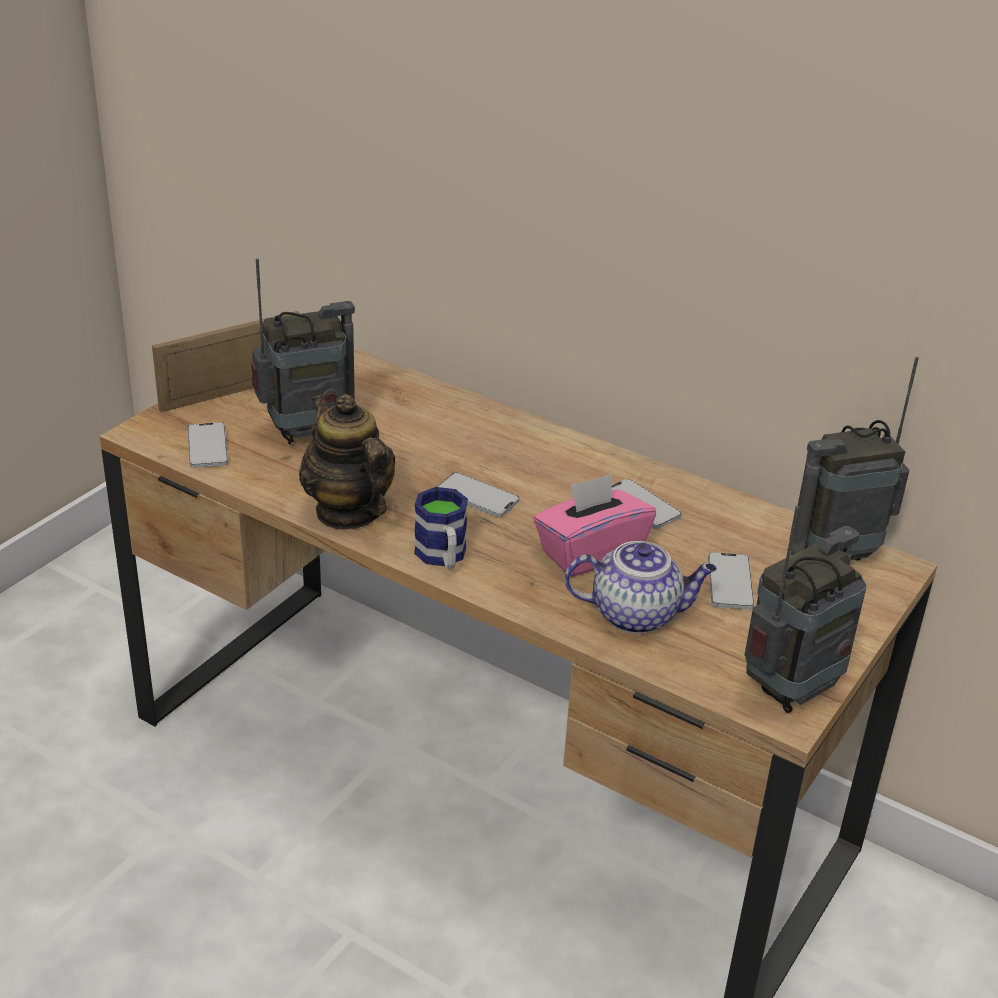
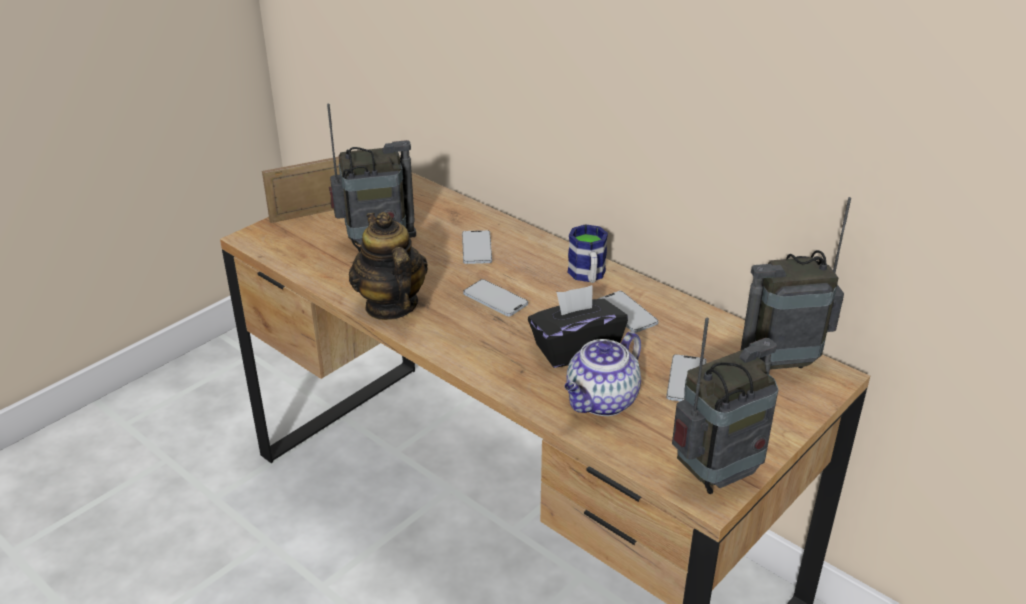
camera: 10 degrees right, 0 degrees up
phone [188,422,228,468] -> phone moved to [462,230,492,264]
mug [414,487,468,569] -> mug moved to [567,224,608,283]
pink tissue box [533,474,656,577] -> black tissue box [528,285,628,368]
teapot [565,541,717,634] -> teapot turned 120 degrees clockwise [565,331,641,416]

